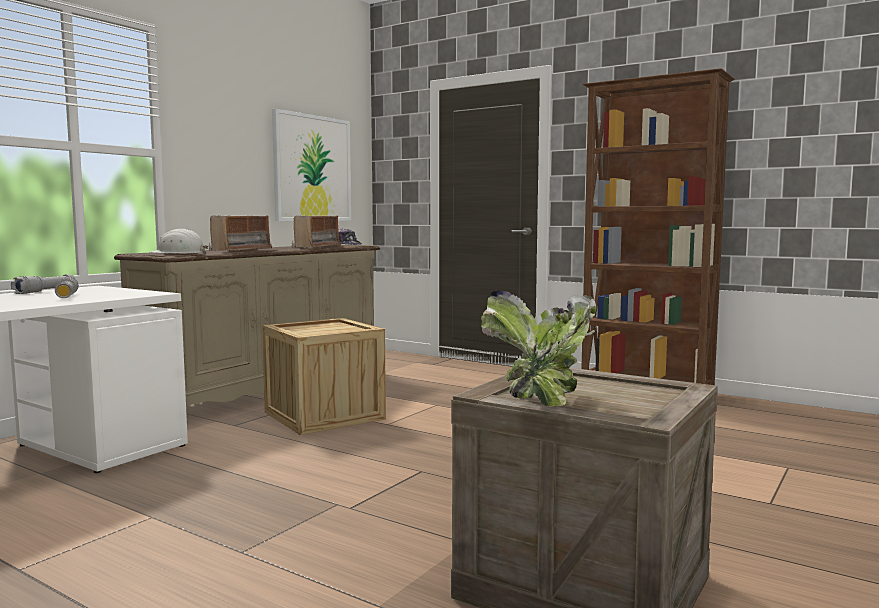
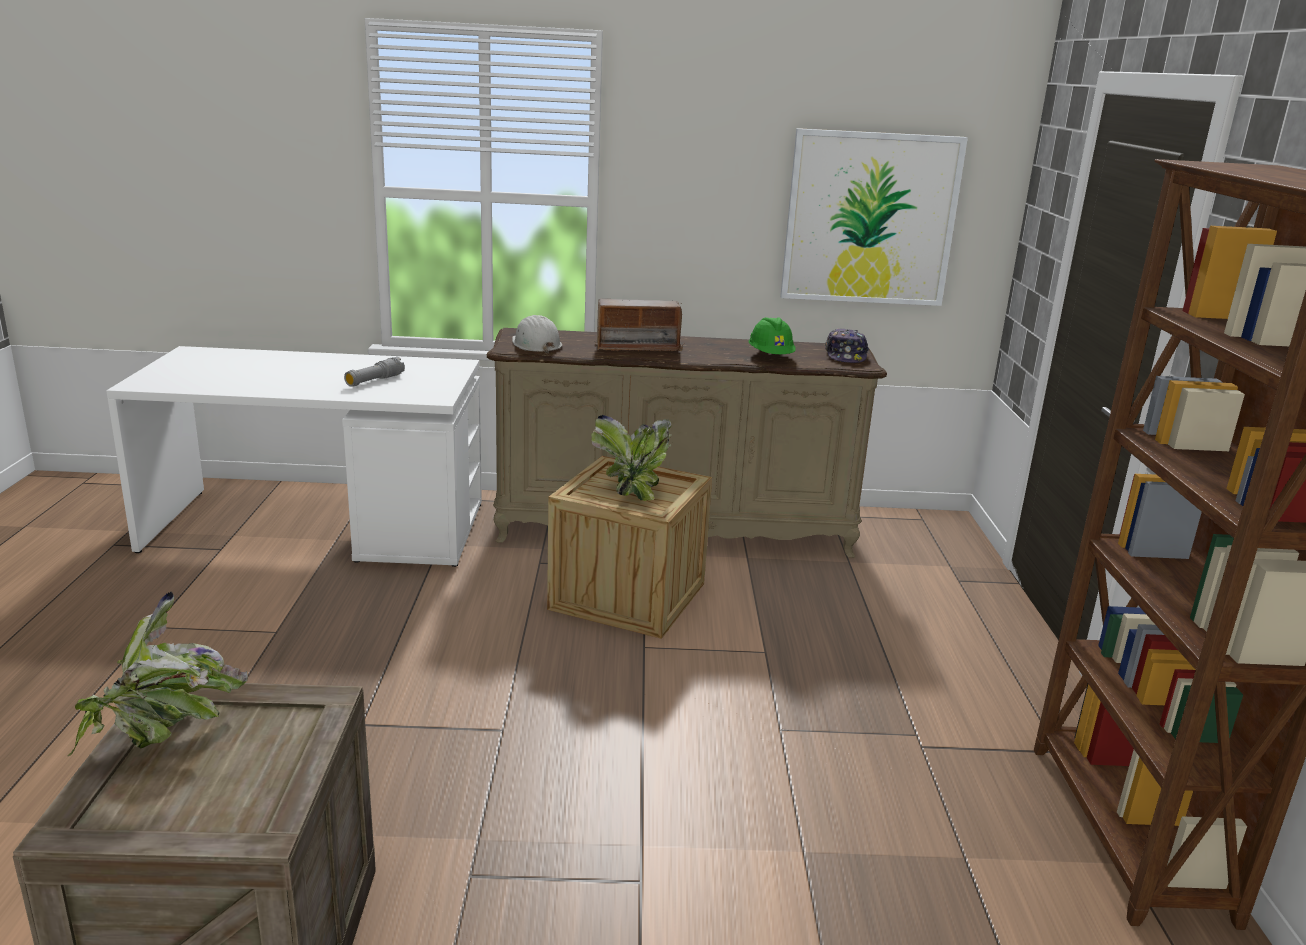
camera: 55 degrees right, 15 degrees up
grey flashlight [11,274,75,294] -> none
radio [292,215,342,248] -> green hard hat [749,317,796,354]
none -> potted plant [591,415,672,501]

